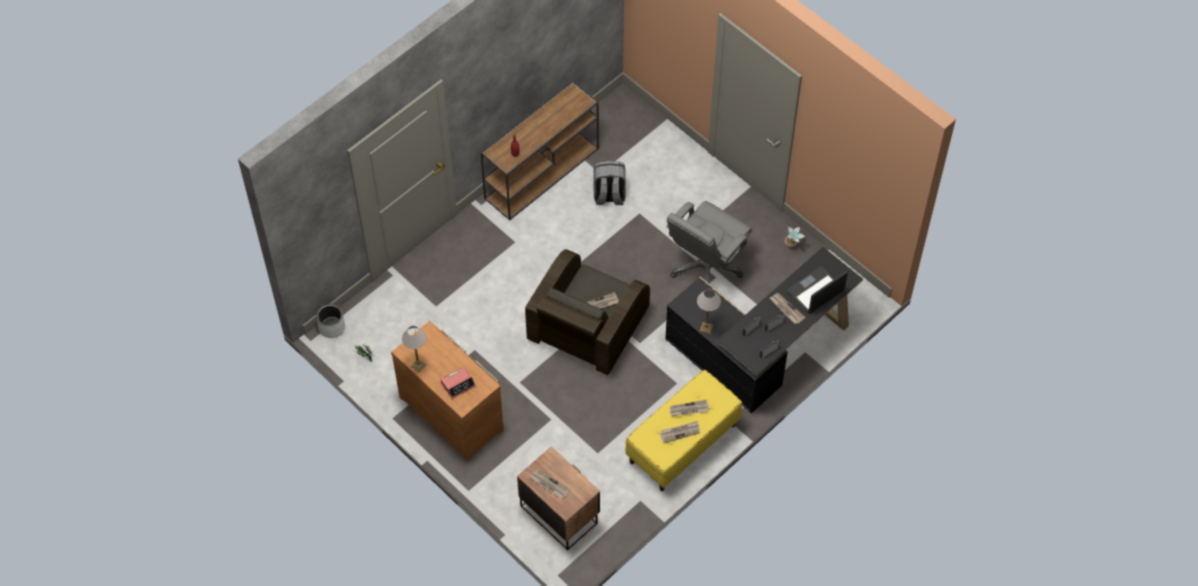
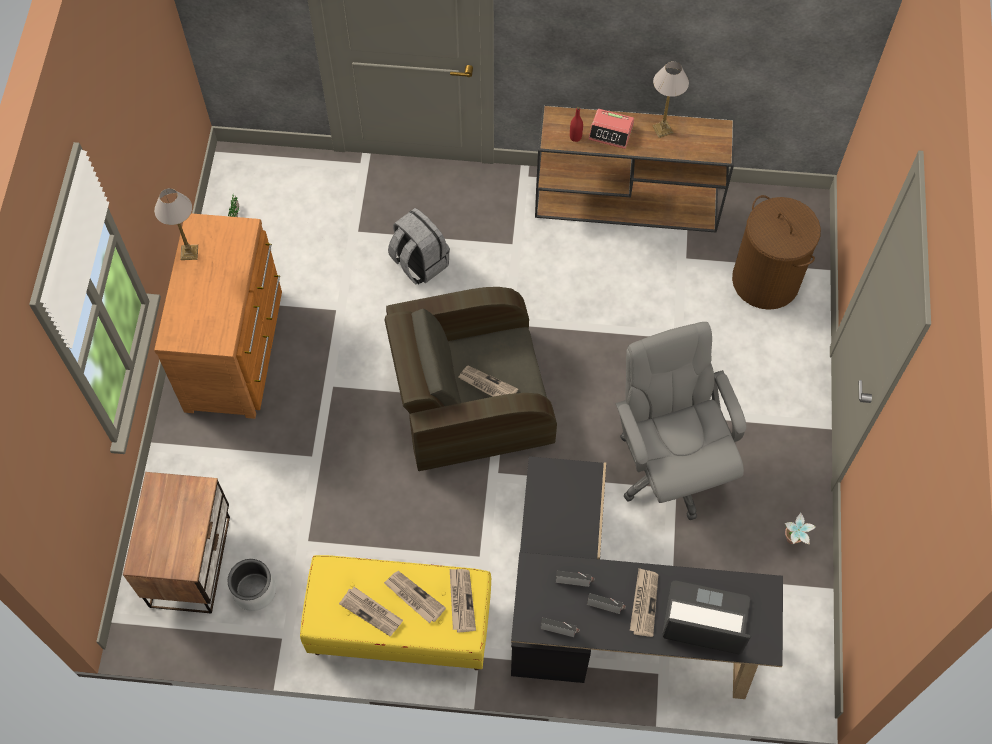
camera: 50 degrees right, 5 degrees up
grey planter [316,304,345,338] -> grey planter moved to [228,559,276,611]
alarm clock [441,366,475,399] -> alarm clock moved to [589,109,634,149]
newspaper [530,470,571,499] -> newspaper moved to [450,569,476,632]
grey backpack [593,161,626,205] -> grey backpack moved to [388,208,450,285]
grey office chair [667,201,752,284] -> grey office chair turned 75 degrees clockwise [615,322,746,520]
table lamp [697,288,721,334] -> table lamp moved to [652,61,689,138]
none -> brown laundry basket [732,195,821,310]

